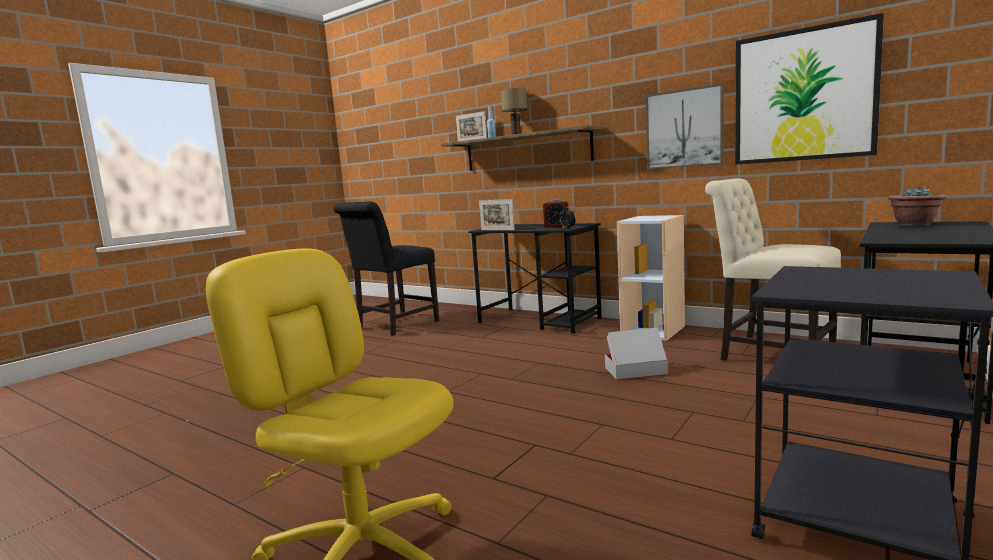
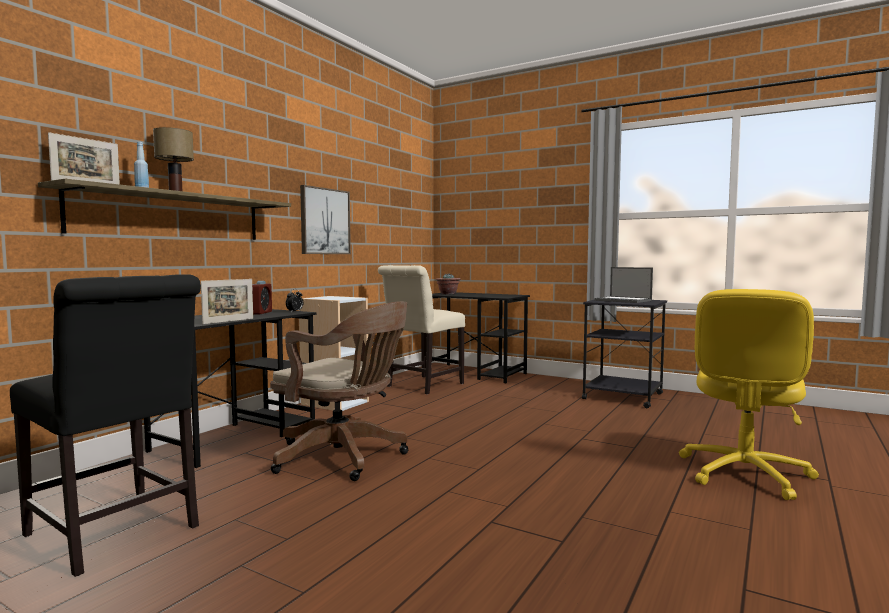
camera: 95 degrees left, 5 degrees down
cardboard box [605,327,668,380] -> none
picture [735,13,884,165] -> none
none -> brown office chair [270,301,409,481]
none -> laptop [594,267,653,303]

